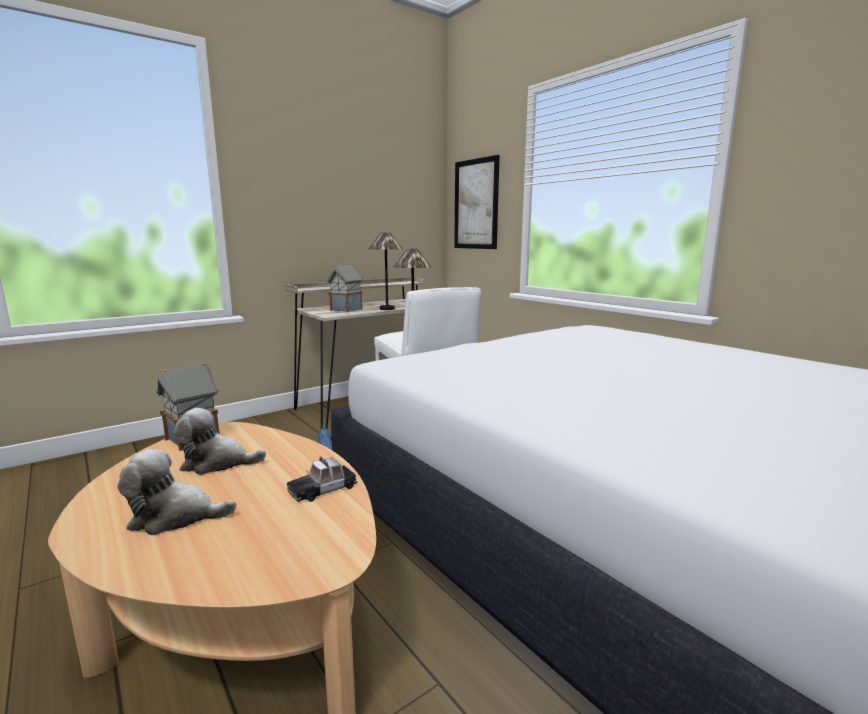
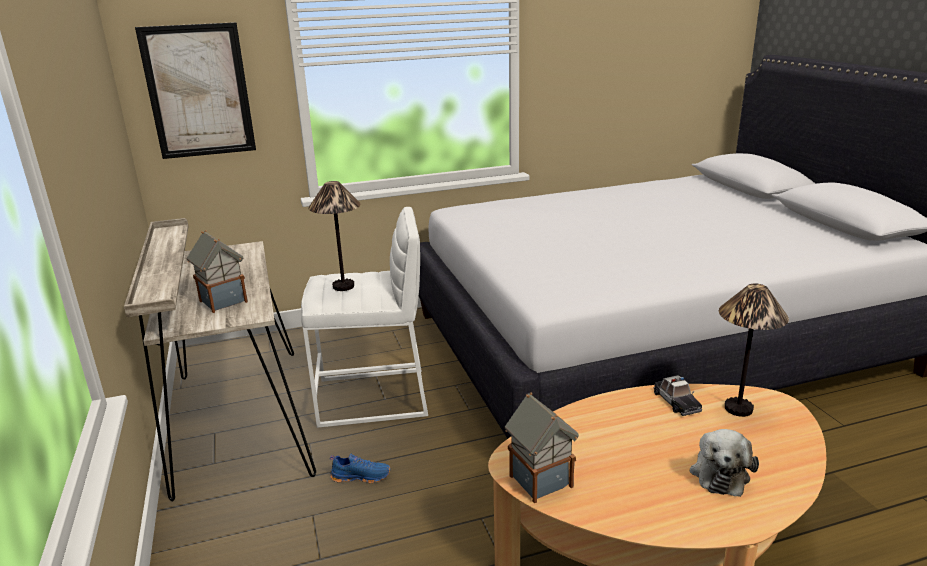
camera: 70 degrees left, 10 degrees up
plush toy [174,408,266,475] -> none
table lamp [369,233,403,310] -> table lamp moved to [719,283,789,417]

